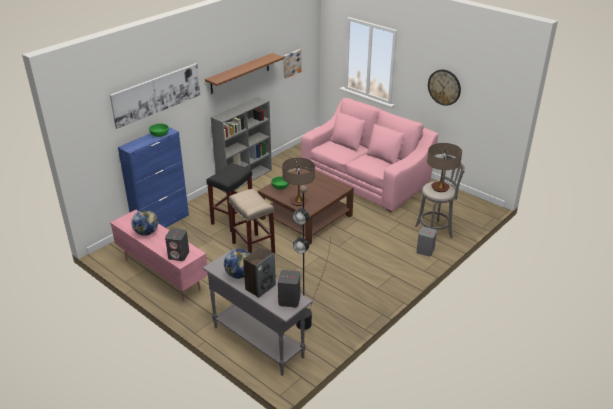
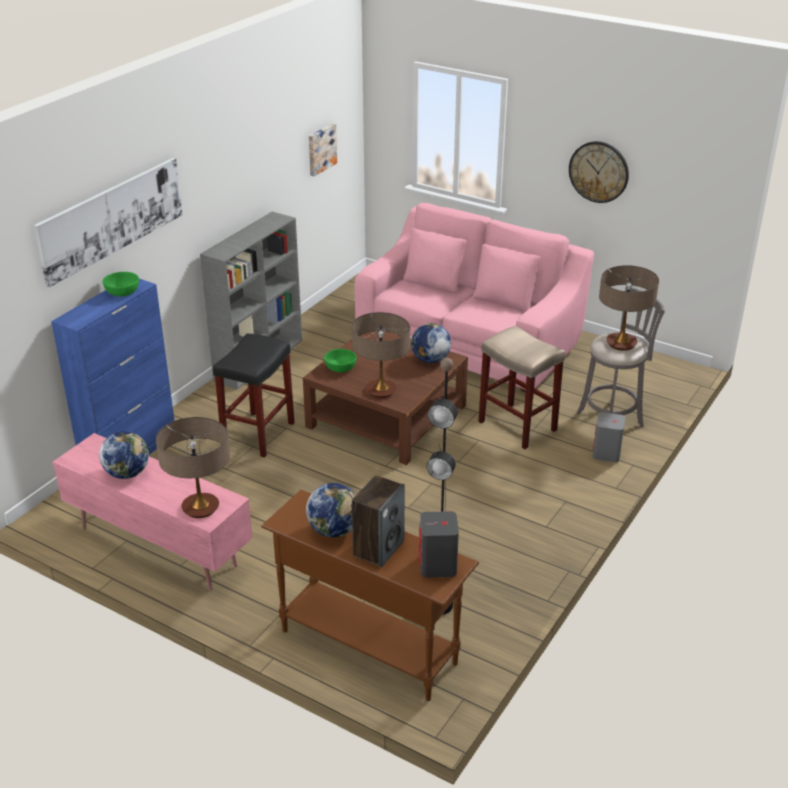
camera: 10 degrees left, 0 degrees up
grey speaker [165,228,189,261] -> table lamp [156,417,230,518]
grey console table [202,251,313,376] -> brown console table [261,489,479,701]
brown shelf [205,53,284,94] -> none
beige stool [229,188,275,254] -> beige stool moved to [478,326,566,449]
none -> globe [411,323,451,363]

